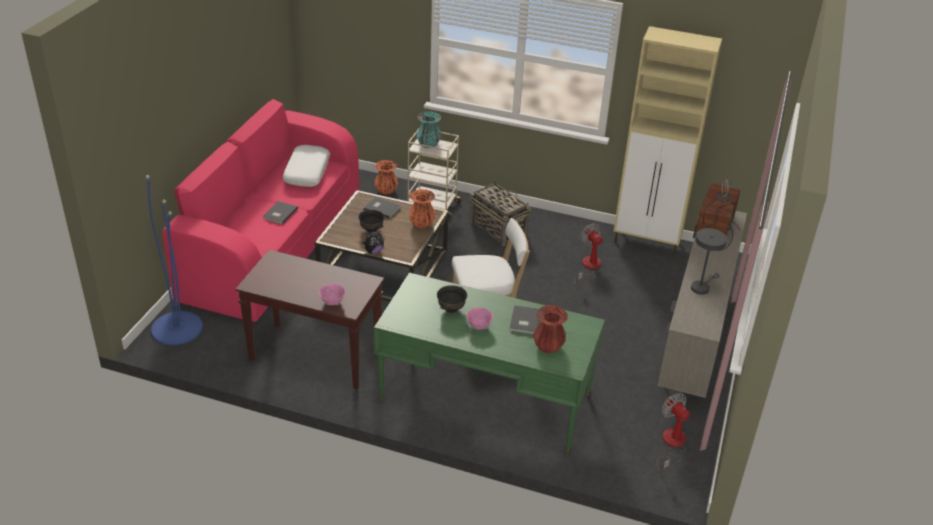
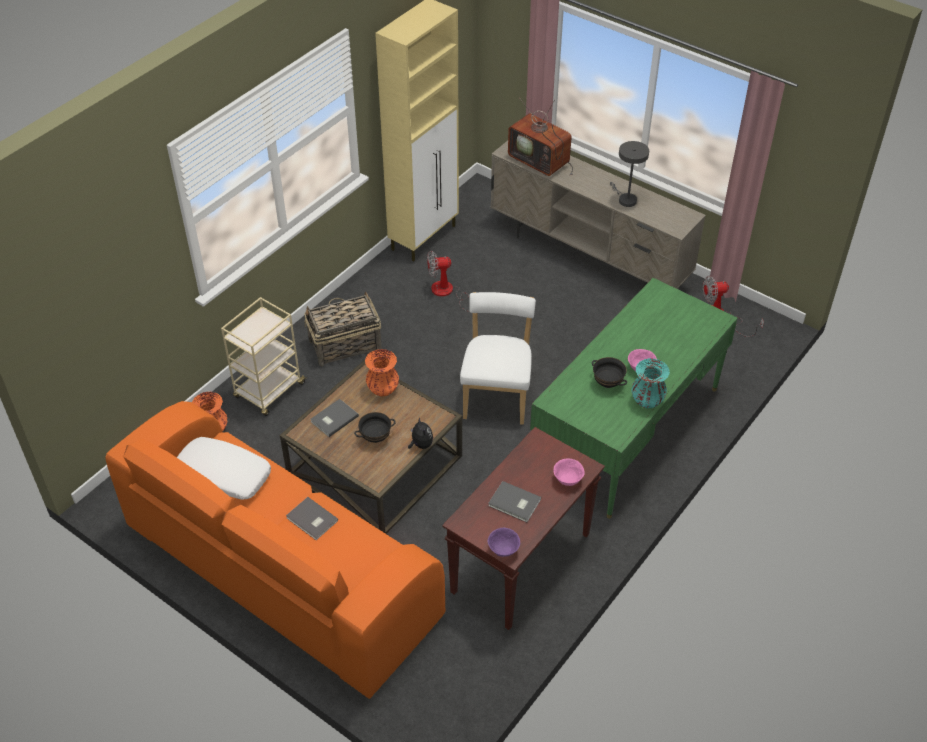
camera: 70 degrees left, 10 degrees up
blue floor lamp [146,175,203,345] -> none
pink sofa [162,99,359,322] -> orange sofa [105,401,445,699]
turquoise vase [417,112,441,148] -> turquoise vase moved to [632,358,670,408]
grey book [509,305,539,335] -> grey book moved to [488,481,541,522]
red vase [534,305,568,353] -> none
none -> purple bowl [487,528,520,557]

